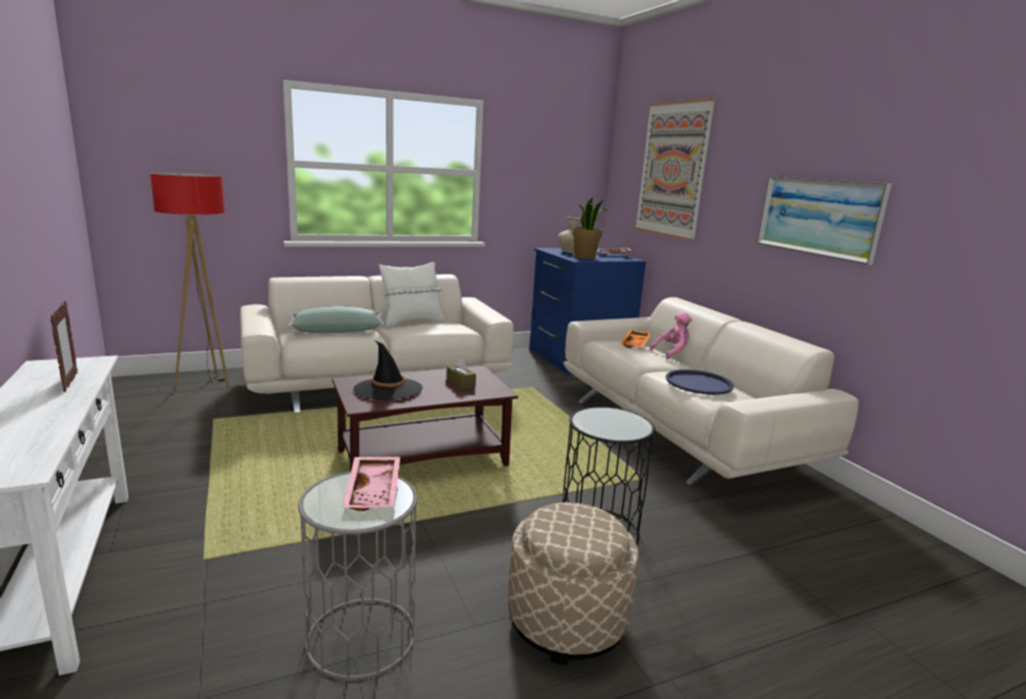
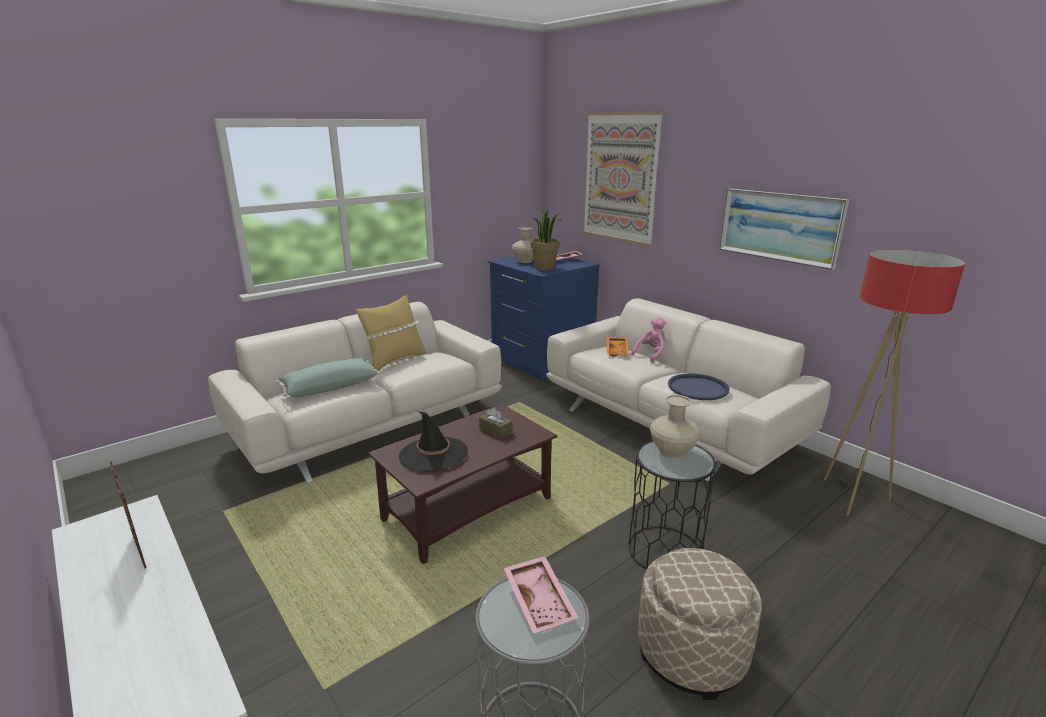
camera: 15 degrees left, 5 degrees up
floor lamp [150,172,230,392] -> floor lamp moved to [824,250,965,516]
white pillow [379,262,444,328] -> yellow pillow [356,296,426,371]
none -> beige vase [650,395,700,459]

